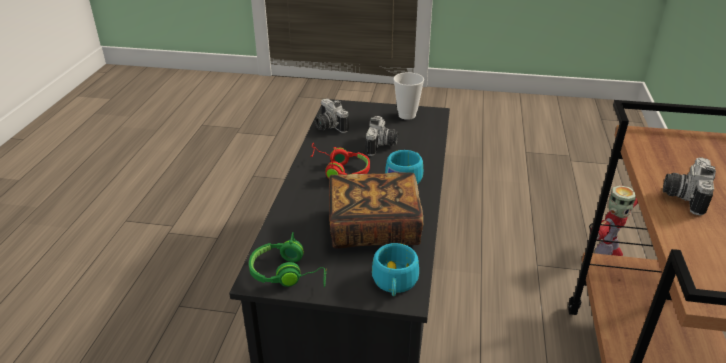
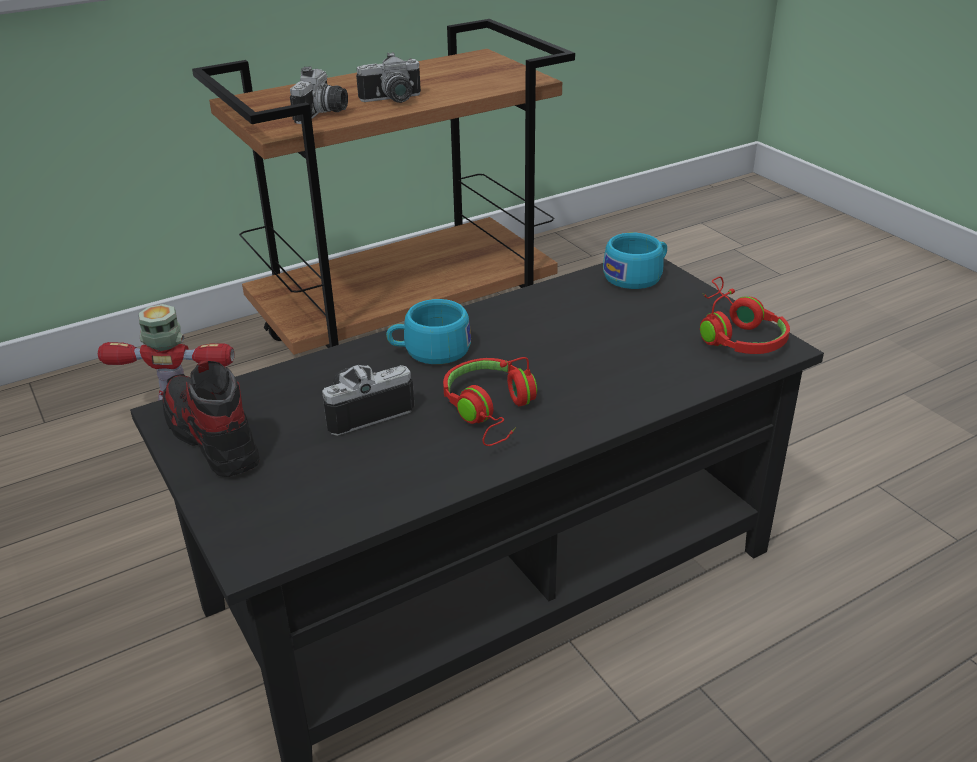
camera: 130 degrees left, 0 degrees up
green headphones [249,232,327,287] -> red headphones [700,276,790,354]
camera [315,99,349,133] -> camera moved to [290,67,348,124]
book [329,172,423,249] -> none
cup [393,72,424,120] -> shoe [163,360,260,477]

